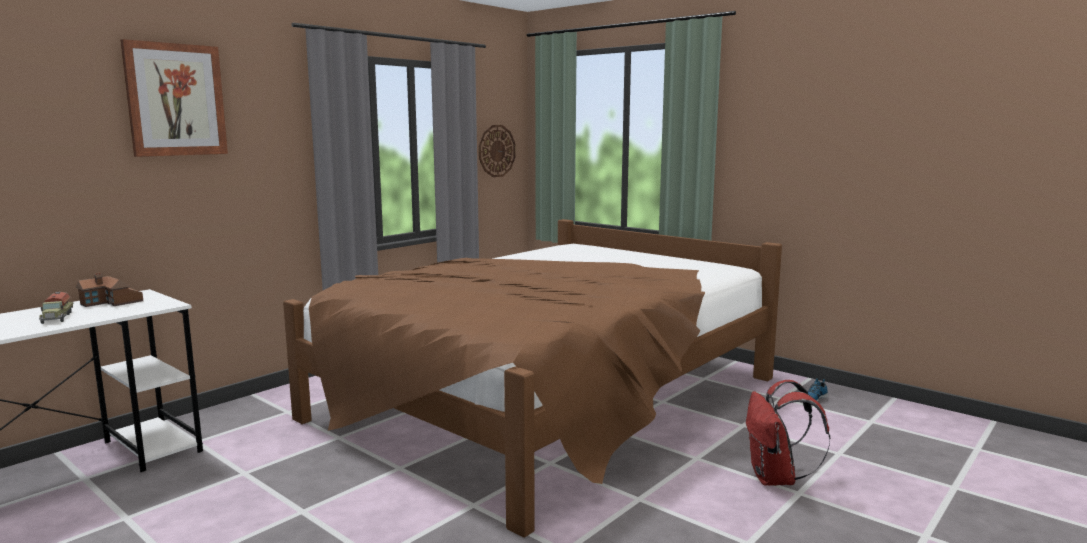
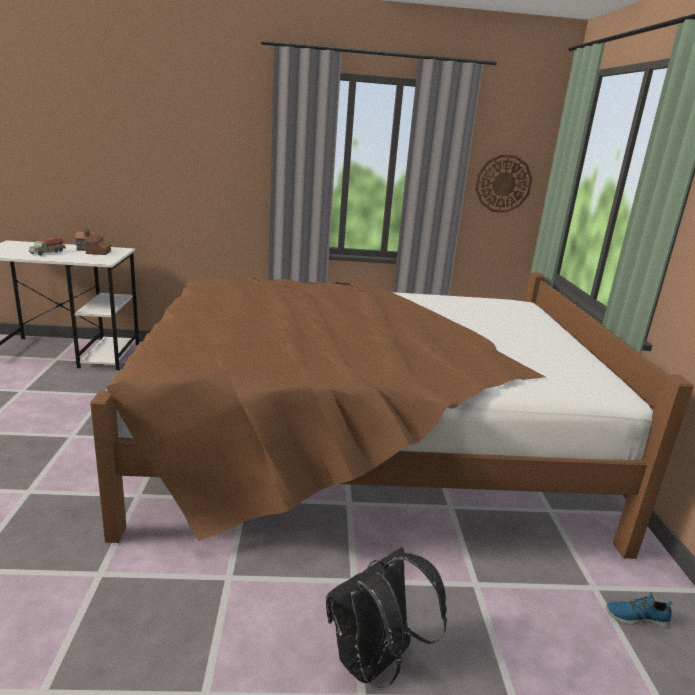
camera: 45 degrees right, 10 degrees up
picture [120,39,228,157] -> none
red backpack [746,380,830,486] -> black backpack [326,547,447,688]

